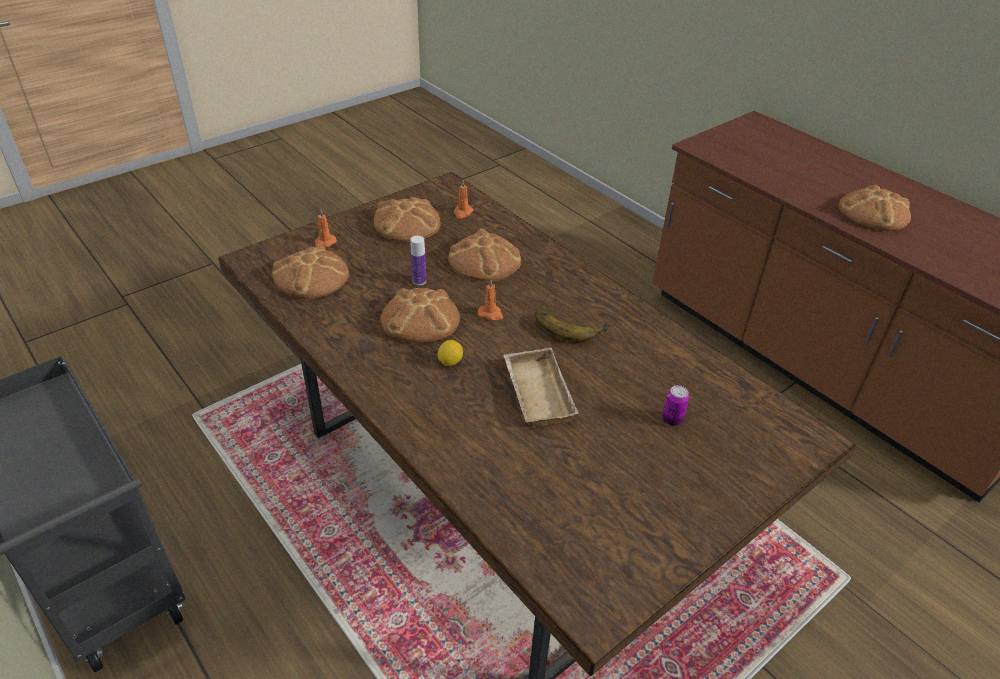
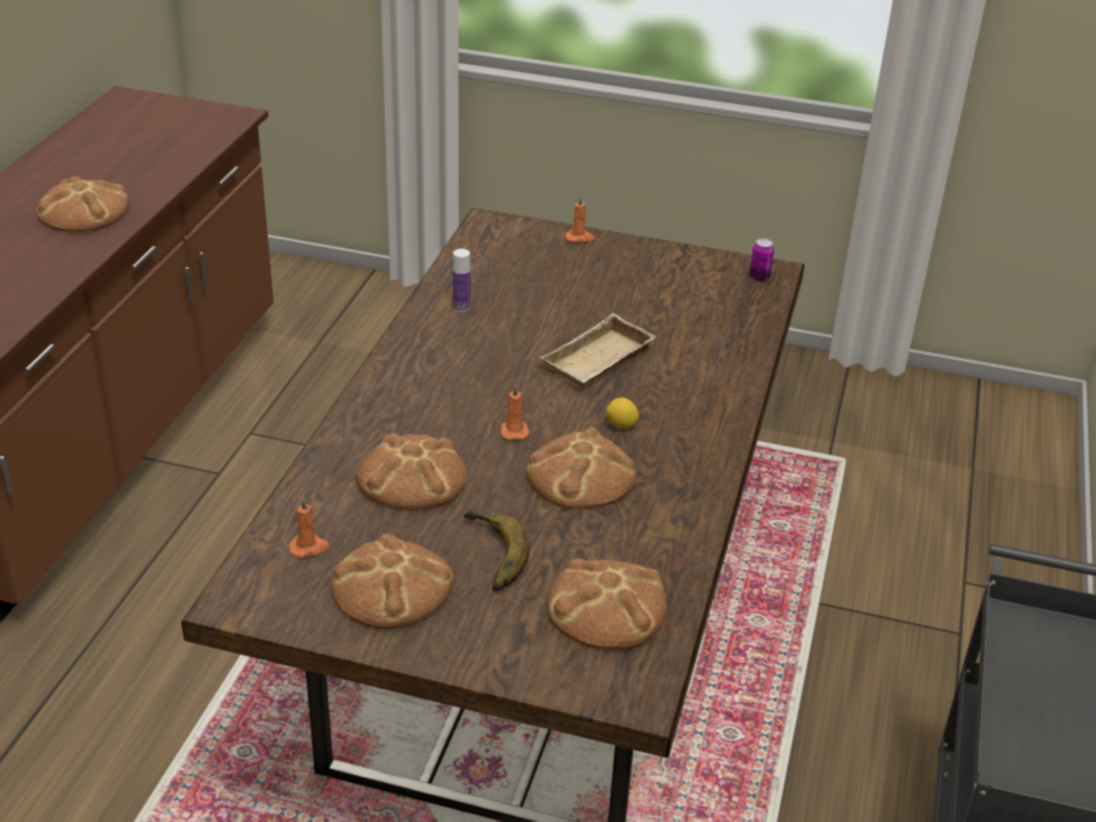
camera: 125 degrees left, 5 degrees down
orange candle [315,210,337,248] -> orange candle moved to [565,196,595,243]
bottle [410,236,426,285] -> bottle moved to [453,249,470,312]
banana [535,311,610,342] -> banana moved to [464,509,530,591]
can [662,385,689,426] -> can moved to [749,238,774,281]

